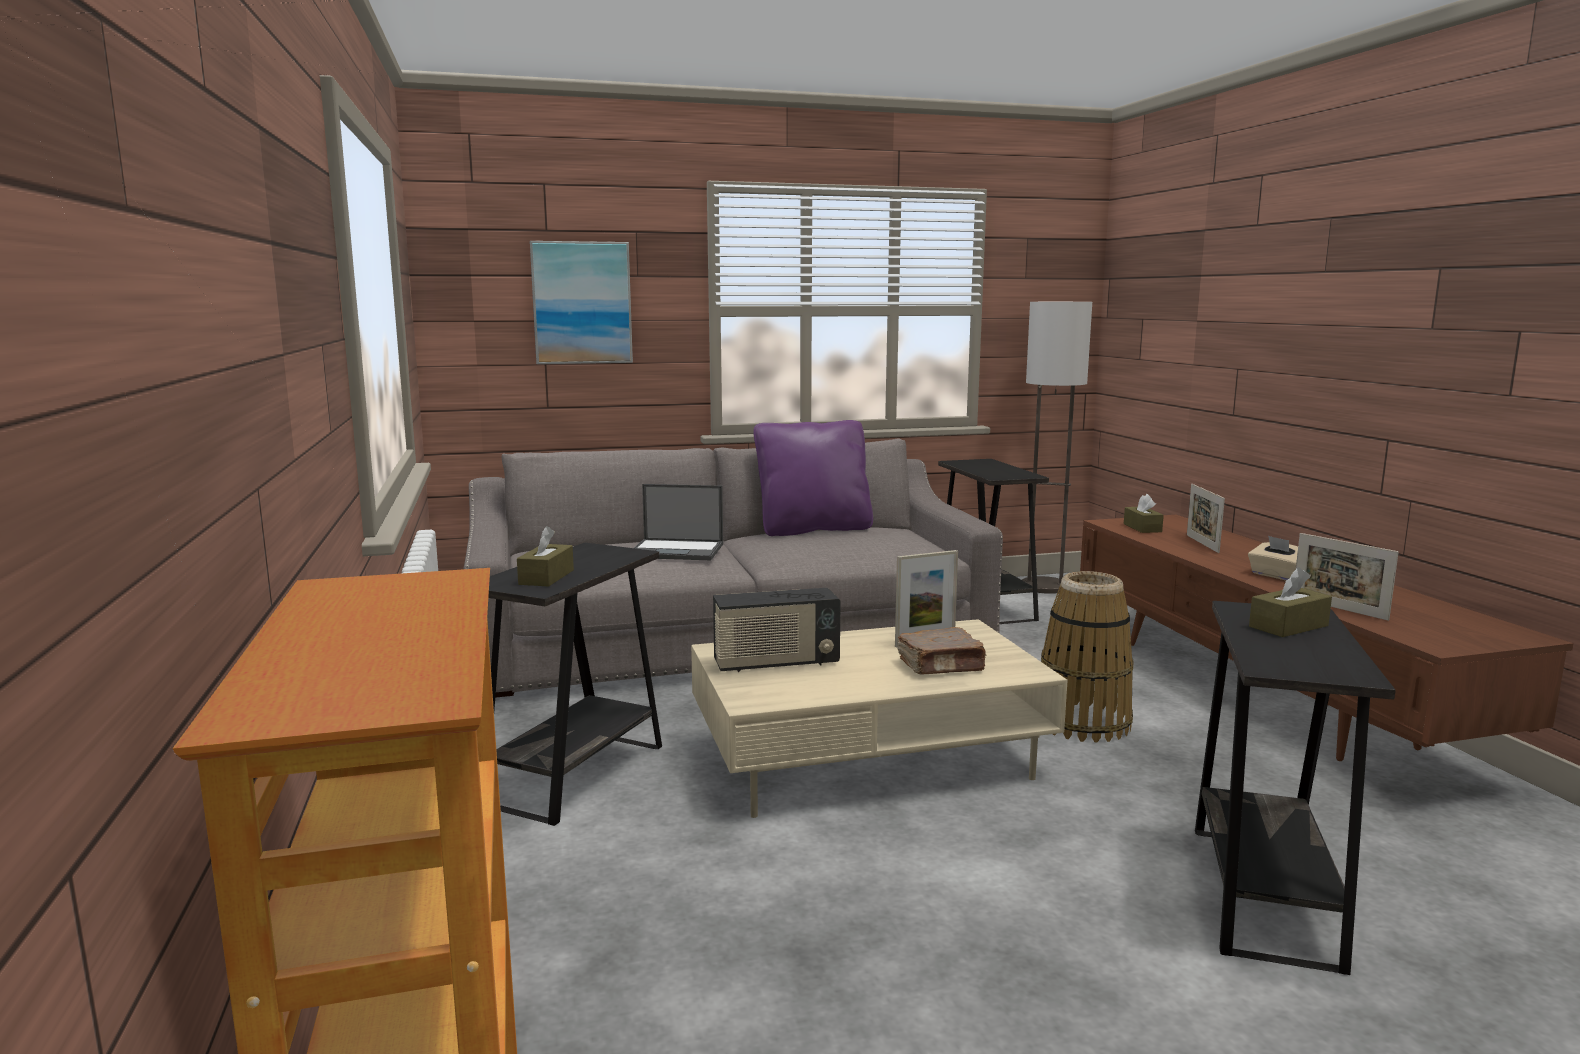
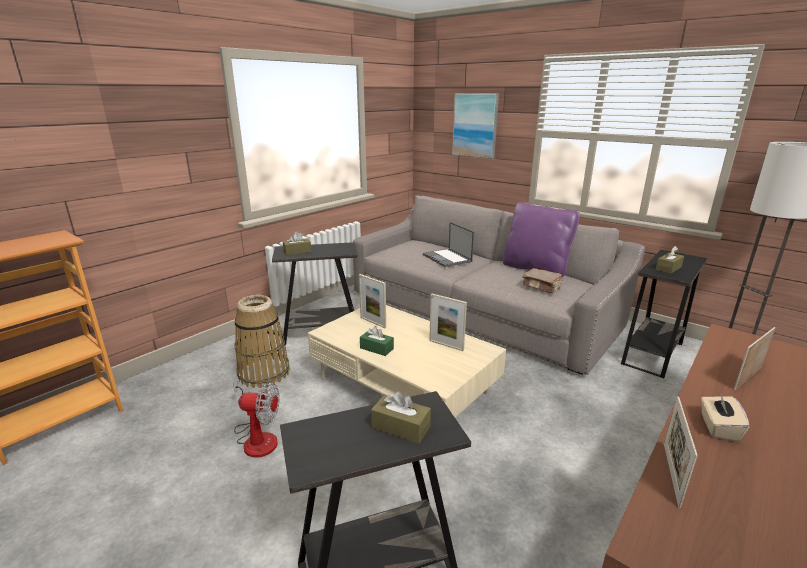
camera: 55 degrees right, 10 degrees up
radio [713,588,841,672] -> picture frame [359,274,386,328]
brown book [898,627,987,675] -> brown book moved to [523,268,563,294]
basket [1041,571,1133,743] -> basket moved to [234,295,290,388]
brown tissue box [1124,494,1164,533] -> brown tissue box moved to [656,246,684,274]
none -> fan [233,379,280,458]
none -> green tissue box [360,326,394,356]

